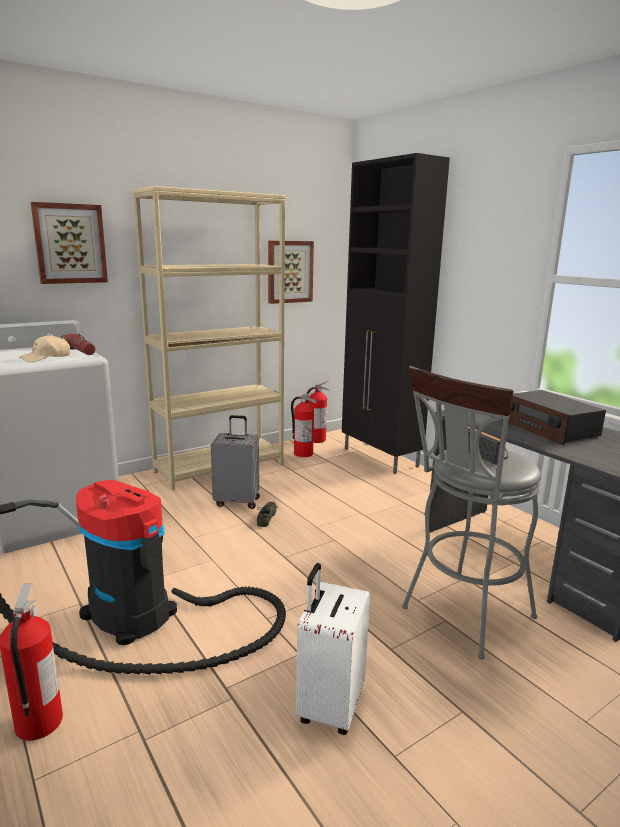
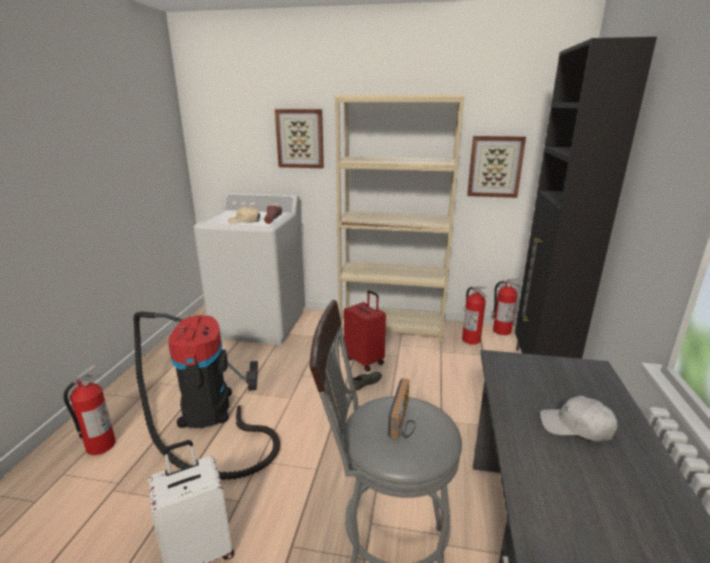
camera: 45 degrees right, 5 degrees up
grey suitcase [211,415,260,509] -> red suitcase [344,290,386,372]
radio [501,390,606,445] -> white cap [540,396,618,441]

